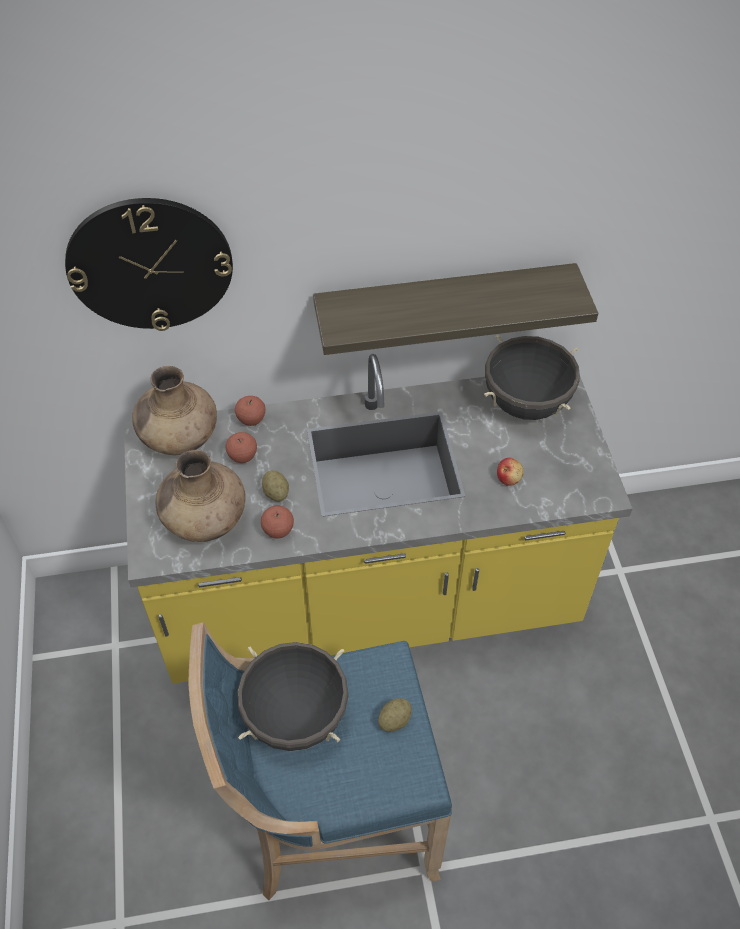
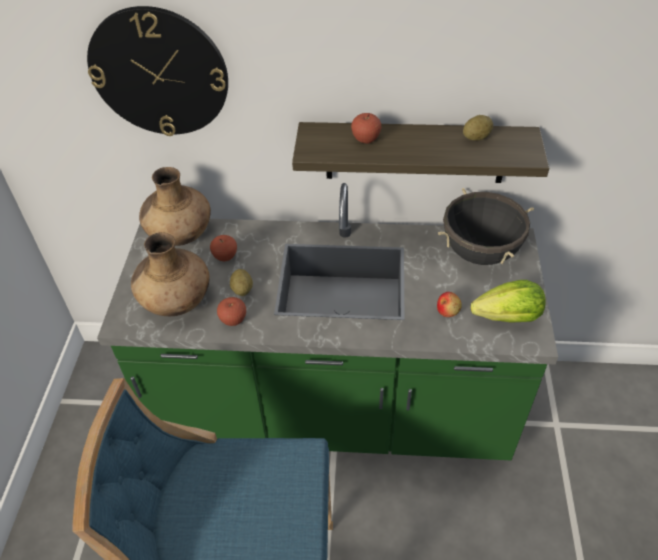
camera: 15 degrees right, 5 degrees down
yellow counter [124,354,632,684] -> green counter [97,183,558,460]
apple [235,396,266,426] -> apple moved to [351,113,381,144]
black cooking pot [237,642,349,751] -> none
potato [378,698,412,732] -> potato moved to [463,115,493,141]
none -> lettuce [471,280,546,323]

